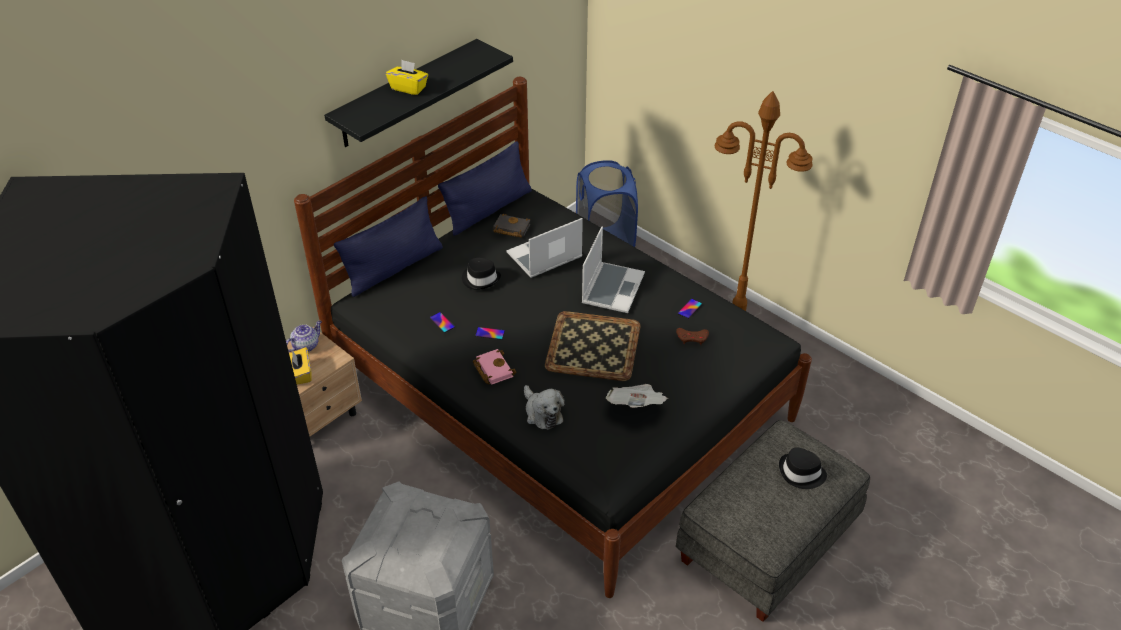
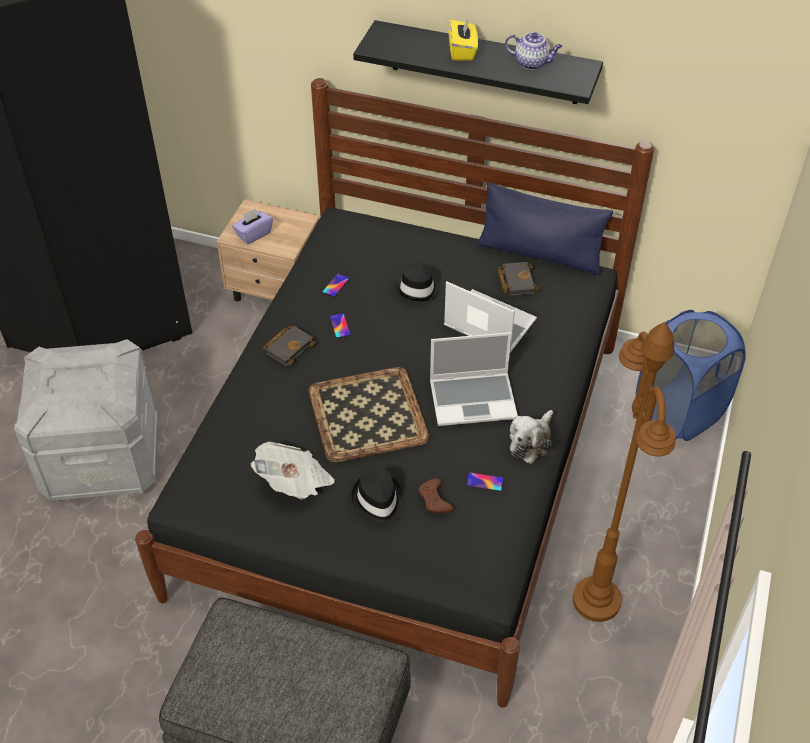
camera: 65 degrees right, 5 degrees up
teapot [286,320,322,352] -> teapot moved to [505,32,562,70]
yellow tissue box [289,347,312,385] -> purple tissue box [232,208,273,245]
blue pillow [334,196,443,297] -> none
pink book [472,349,516,385] -> black book [263,326,316,366]
plush toy [524,385,565,430] -> plush toy moved to [510,410,553,464]
black hat [779,447,827,489] -> black hat moved to [352,468,404,526]

